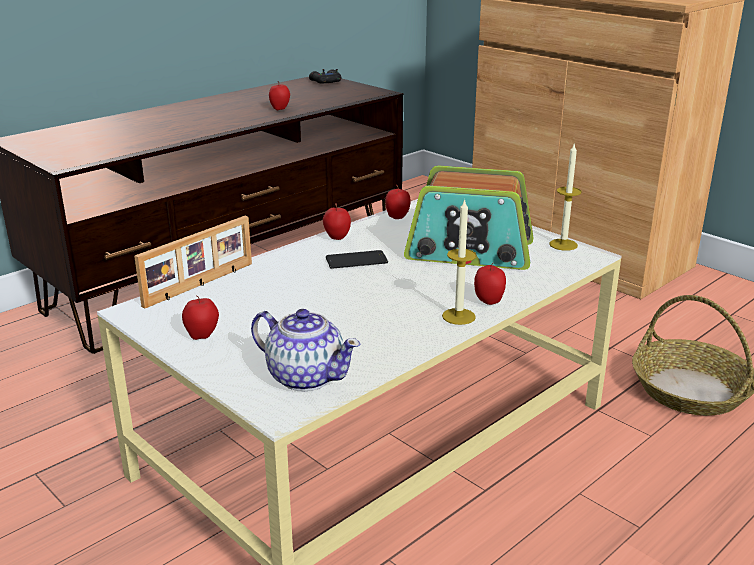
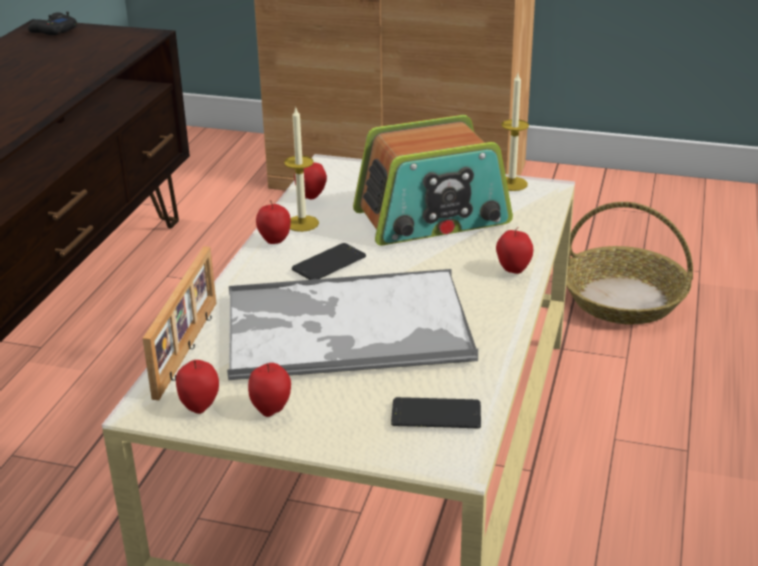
camera: 30 degrees left, 5 degrees up
teapot [251,309,361,391] -> phone [391,397,481,428]
apple [269,81,290,110] -> apple moved to [176,360,219,414]
candle [442,199,477,325] -> candle moved to [284,108,319,232]
none -> tray [227,269,478,380]

